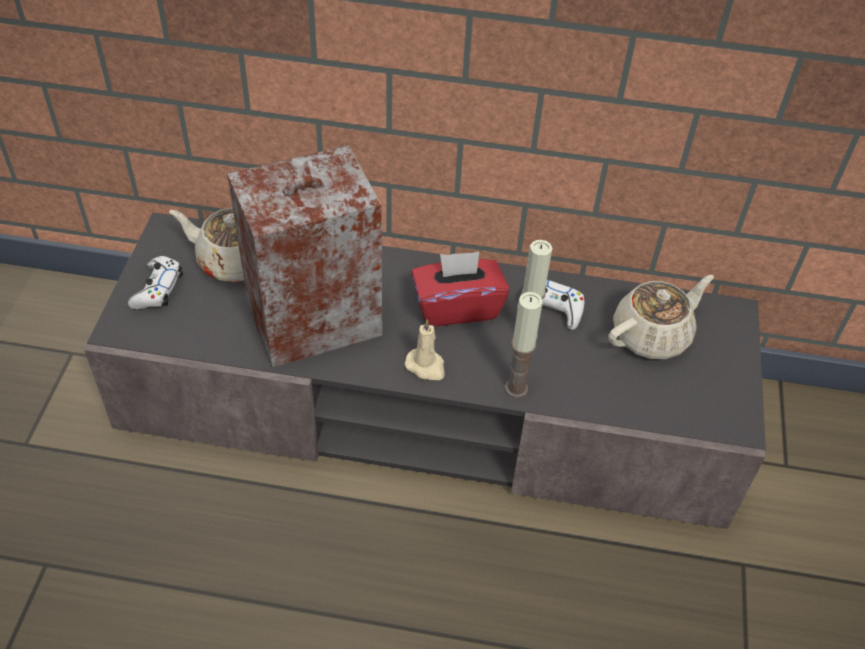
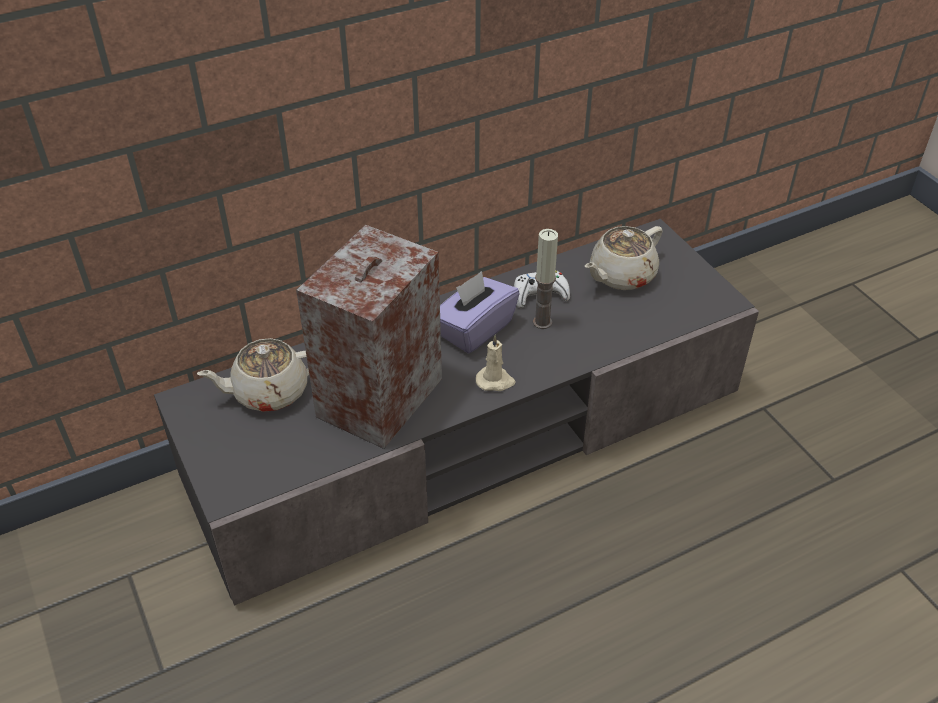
camera: 35 degrees left, 5 degrees down
white game controller [128,256,183,309] -> none
red tissue box [411,252,510,326] -> purple tissue box [440,271,520,353]
candle [505,292,542,398] -> none
beige teapot [608,275,714,359] -> beige teapot turned 150 degrees counterclockwise [585,226,663,290]

